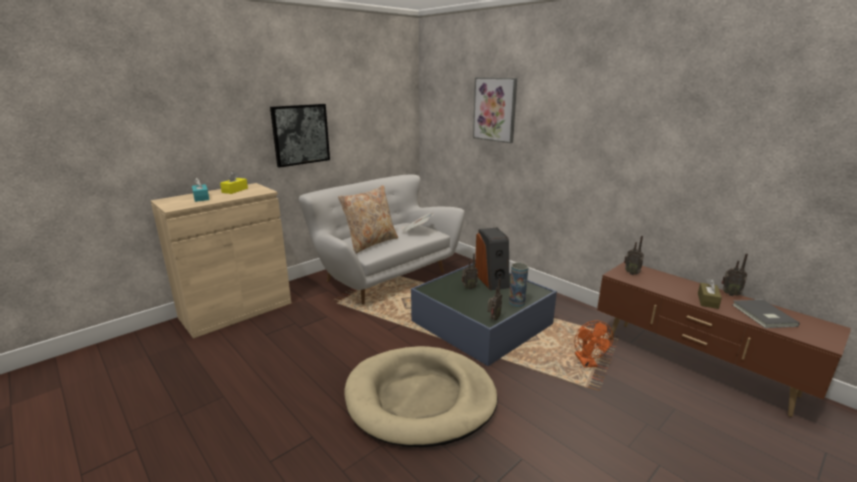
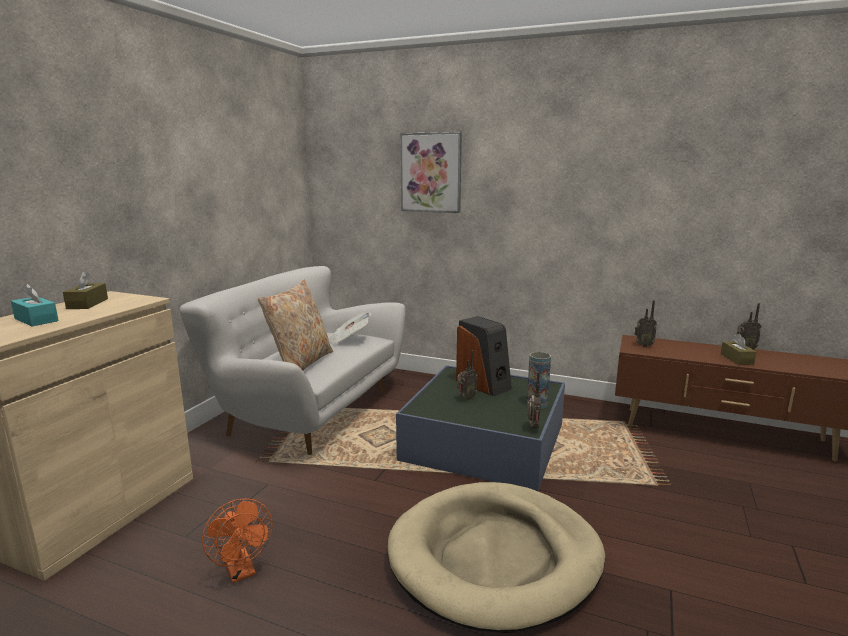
camera: 25 degrees left, 5 degrees down
yellow tissue box [220,171,248,194] -> brown tissue box [63,271,108,309]
picture [270,104,330,168] -> none
orange fan [574,320,613,368] -> orange fan moved to [202,499,273,583]
grey book [732,300,800,328] -> none

